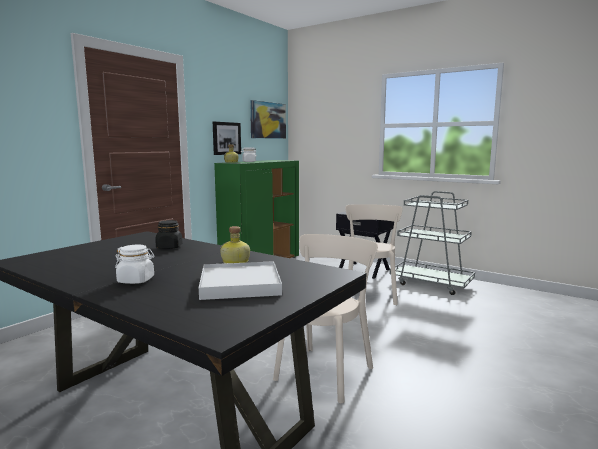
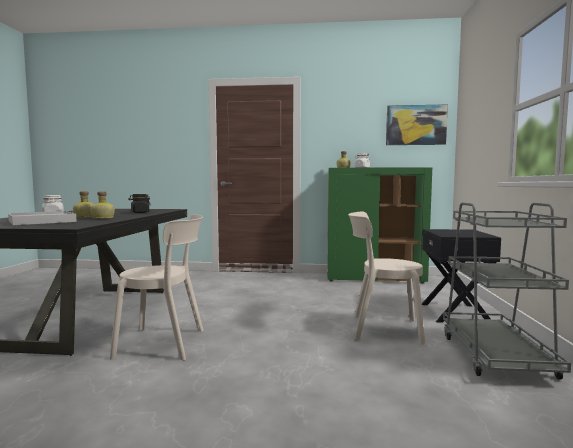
camera: 60 degrees right, 5 degrees down
picture [213,121,241,155] -> none
beige chair [346,204,402,305] -> beige chair turned 150 degrees counterclockwise [348,211,425,345]
none -> bottle [73,191,94,217]

